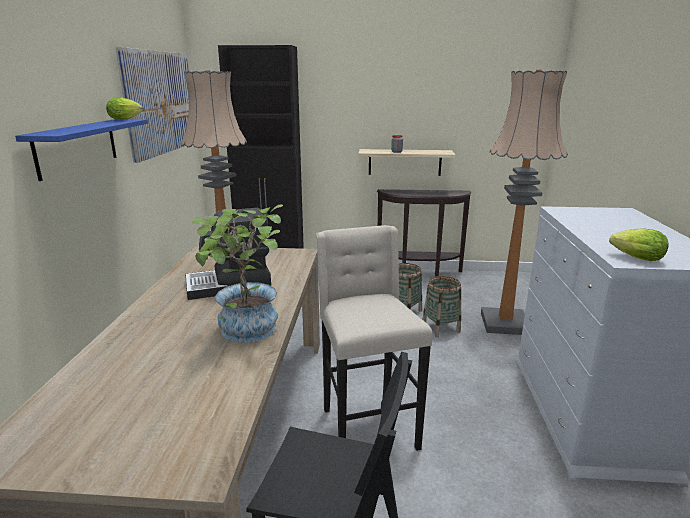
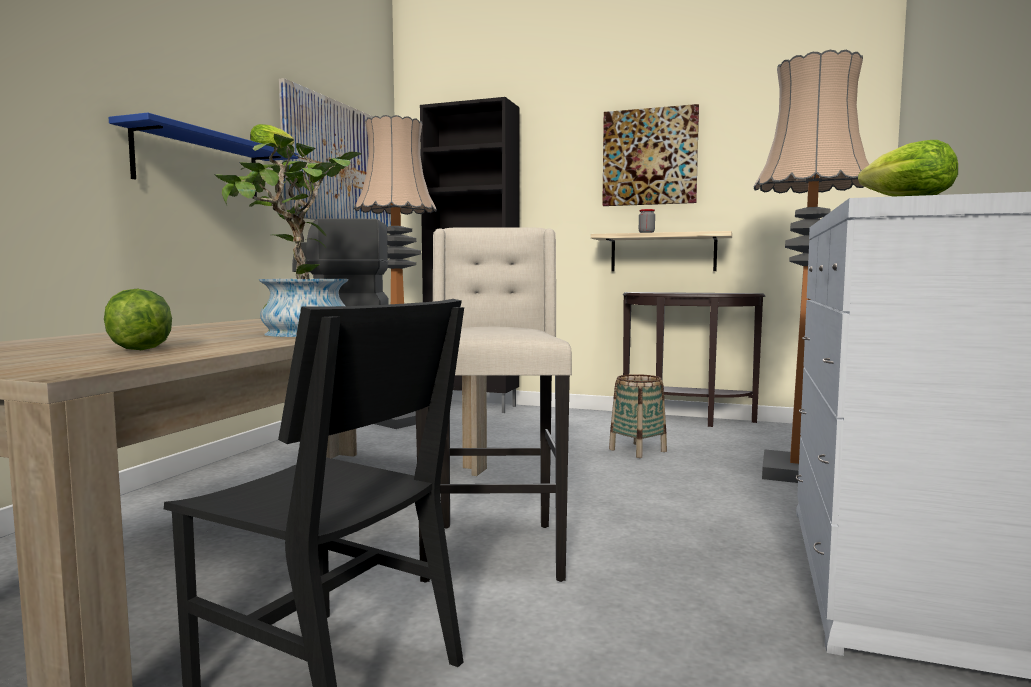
camera: 15 degrees right, 15 degrees down
basket [423,276,461,337] -> none
none -> lettuce [104,288,172,350]
none -> picture [602,104,699,206]

